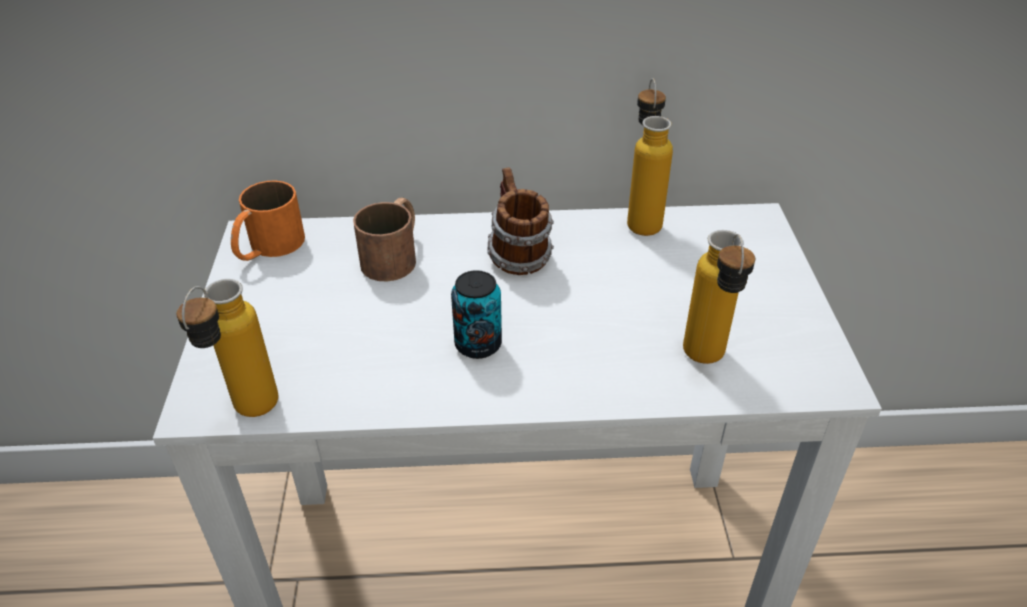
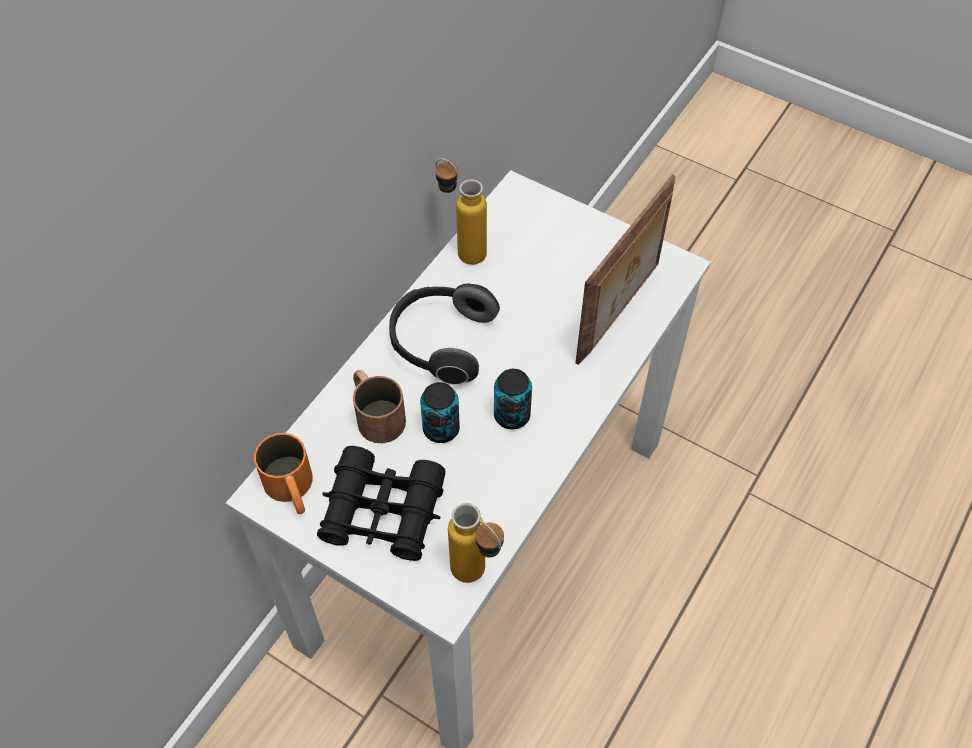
camera: 55 degrees left, 15 degrees up
mug [487,167,554,275] -> headphones [389,284,500,385]
bottle [683,230,755,364] -> picture frame [575,174,675,365]
none -> black binoculars [317,446,446,561]
none -> can [420,382,460,443]

